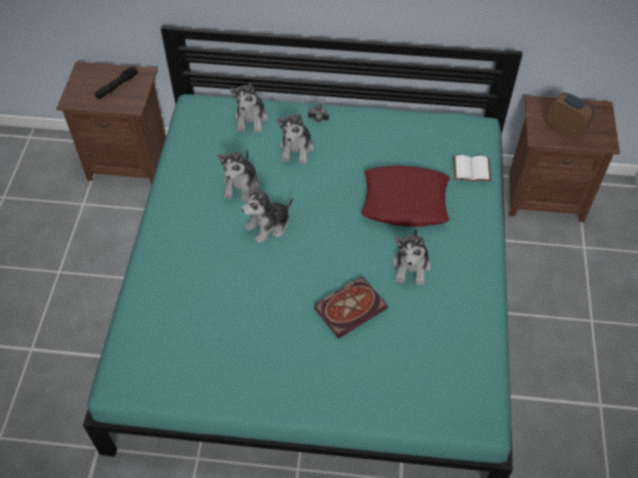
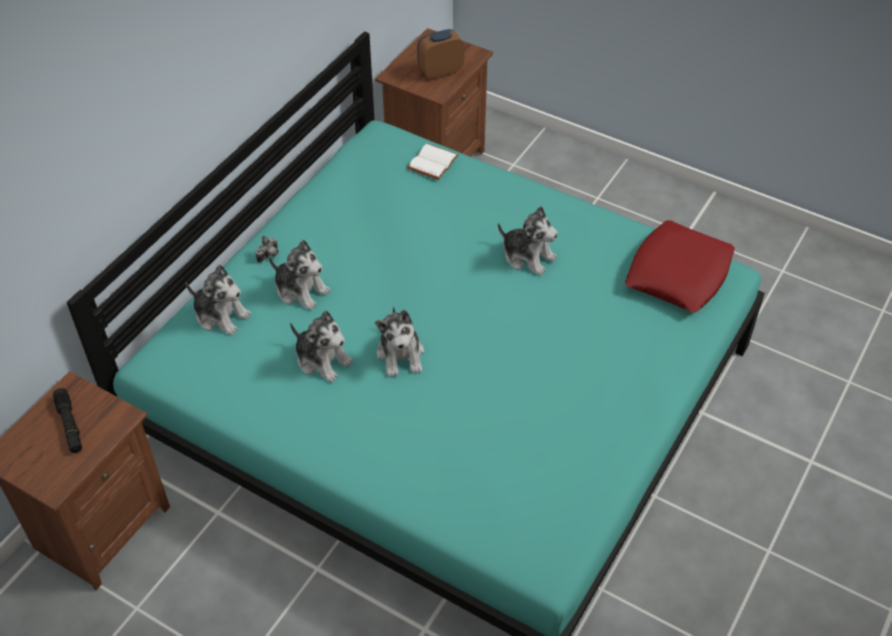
camera: 65 degrees left, 5 degrees down
book [314,277,388,338] -> none
red pillow [361,165,450,227] -> red pillow moved to [625,220,735,313]

